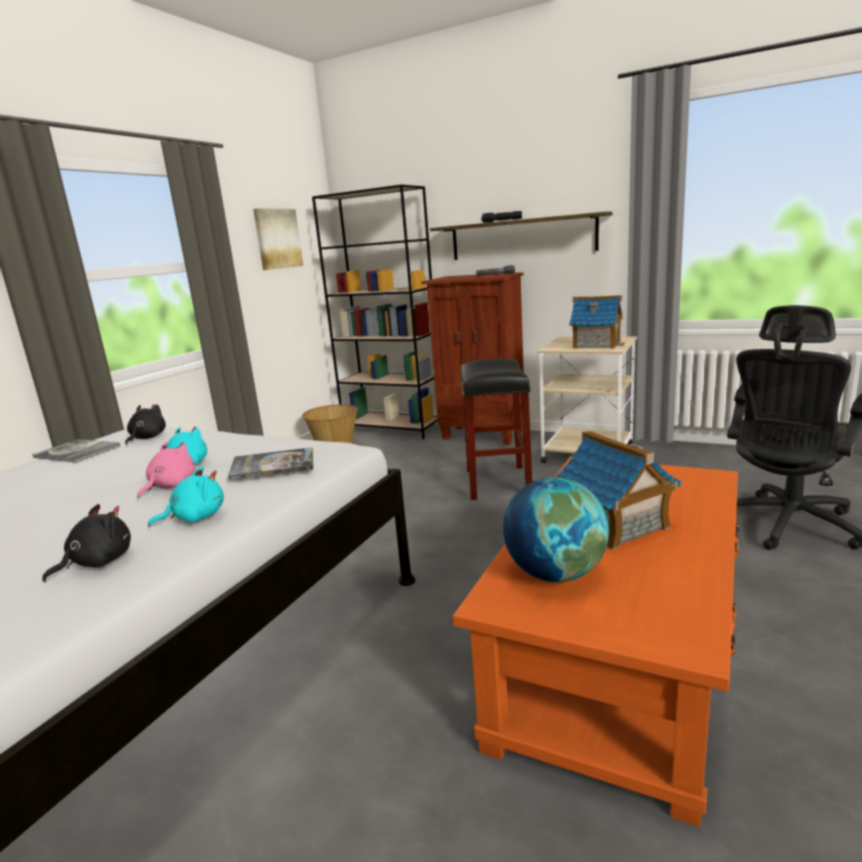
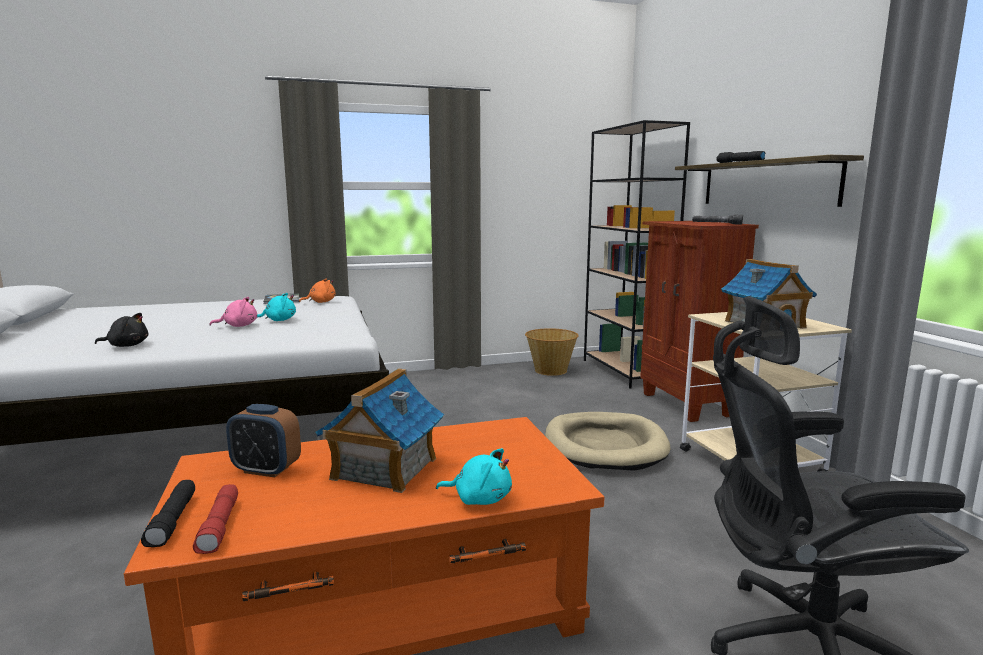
camera: 45 degrees right, 5 degrees down
black plush toy [125,404,166,445] -> orange plush toy [299,278,335,303]
turquoise plush toy [148,466,224,527] -> turquoise plush toy moved to [436,448,512,505]
book [228,447,313,480] -> none
picture [253,208,303,270] -> none
black stool [460,359,532,500] -> beige dog bed [545,412,670,471]
globe [503,477,609,582] -> alarm clock [226,404,301,477]
none -> black flashlight [141,480,195,547]
none -> red flashlight [193,484,238,554]

